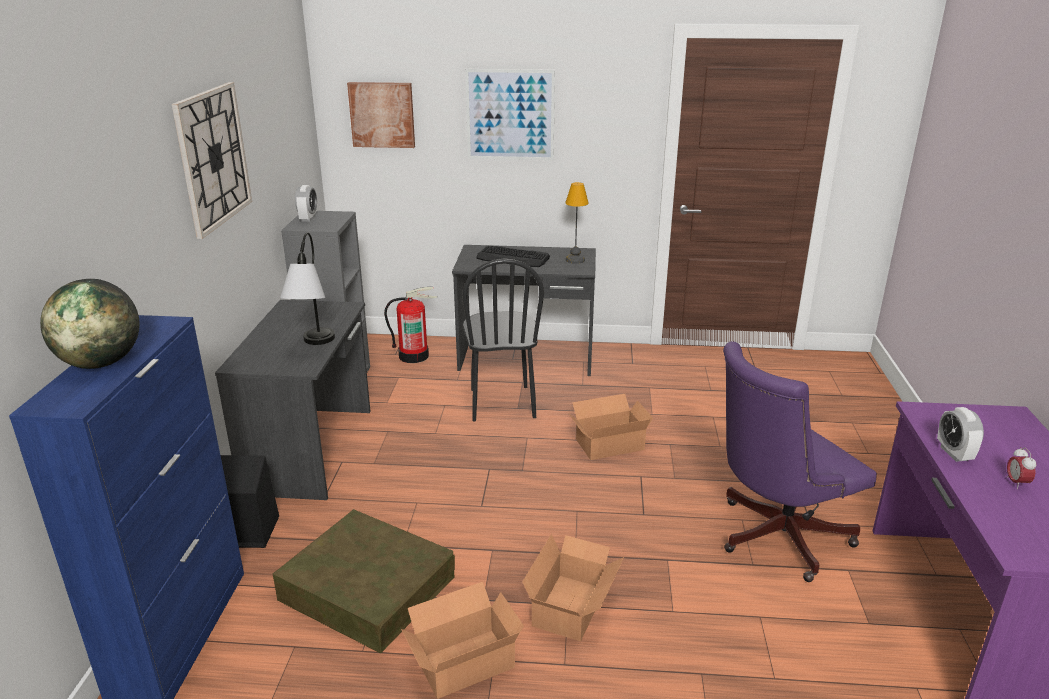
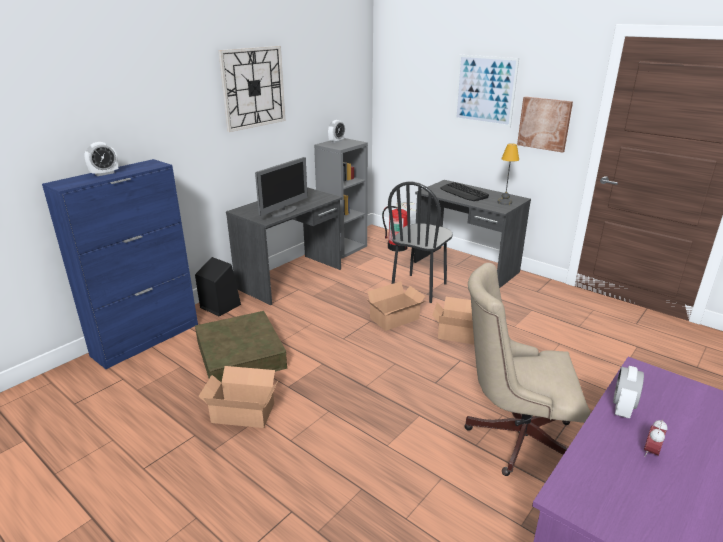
camera: 35 degrees right, 0 degrees up
globe [40,279,140,369] -> alarm clock [84,142,118,176]
table lamp [280,232,335,345] -> monitor [255,157,308,217]
picture [347,82,415,148] -> picture moved to [517,96,573,153]
cardboard box [522,534,624,641] -> cardboard box moved to [367,281,427,331]
purple office chair [723,341,877,582] -> beige office chair [464,263,590,476]

